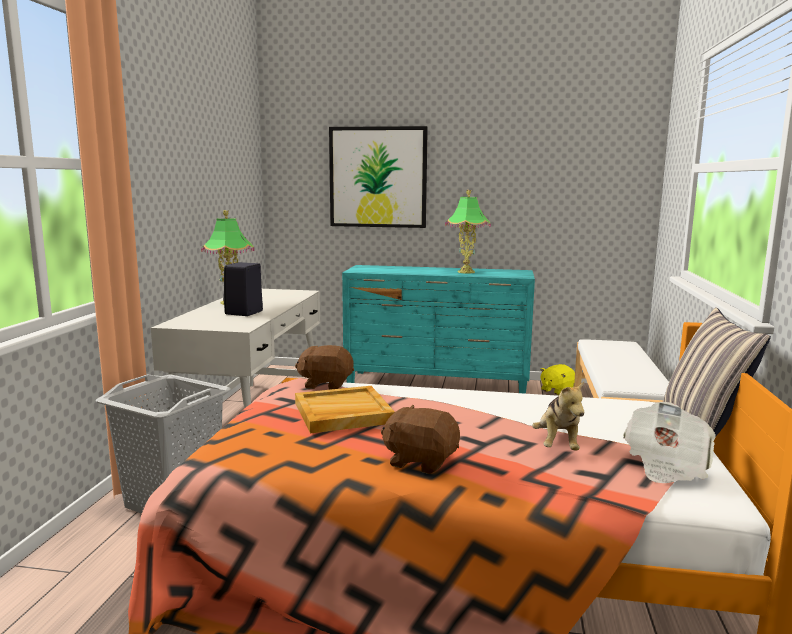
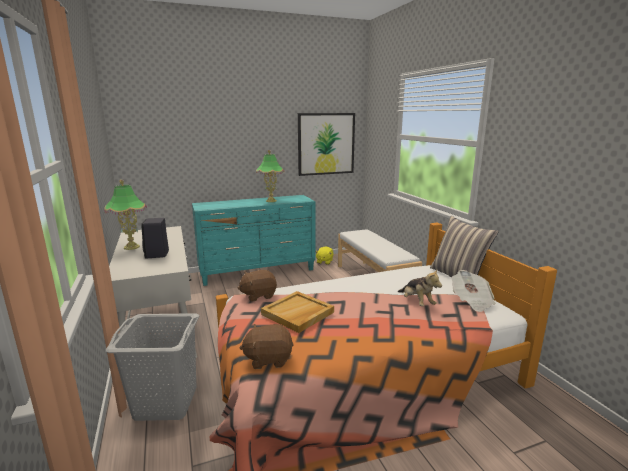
camera: 30 degrees left, 5 degrees up
picture [329,126,428,228] -> picture moved to [298,113,355,176]
brown plush toy [381,405,460,474] -> brown plush toy moved to [239,324,294,369]

